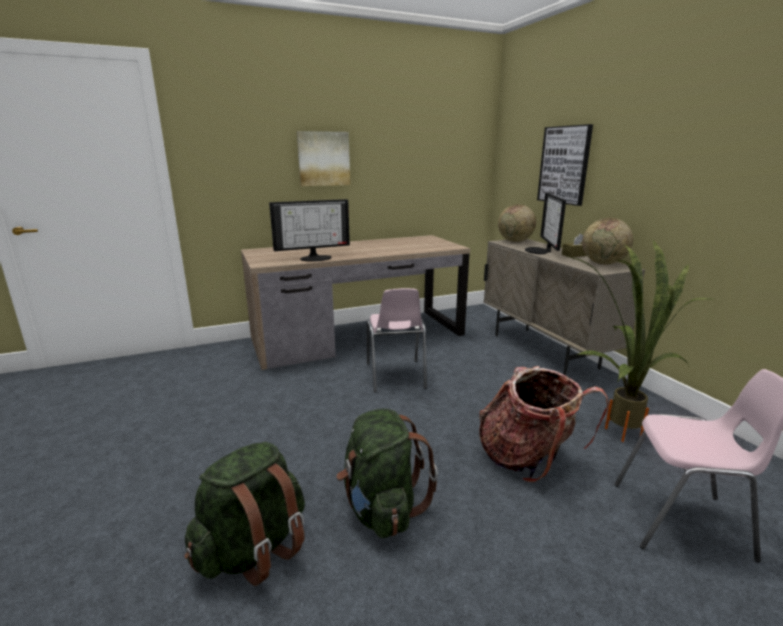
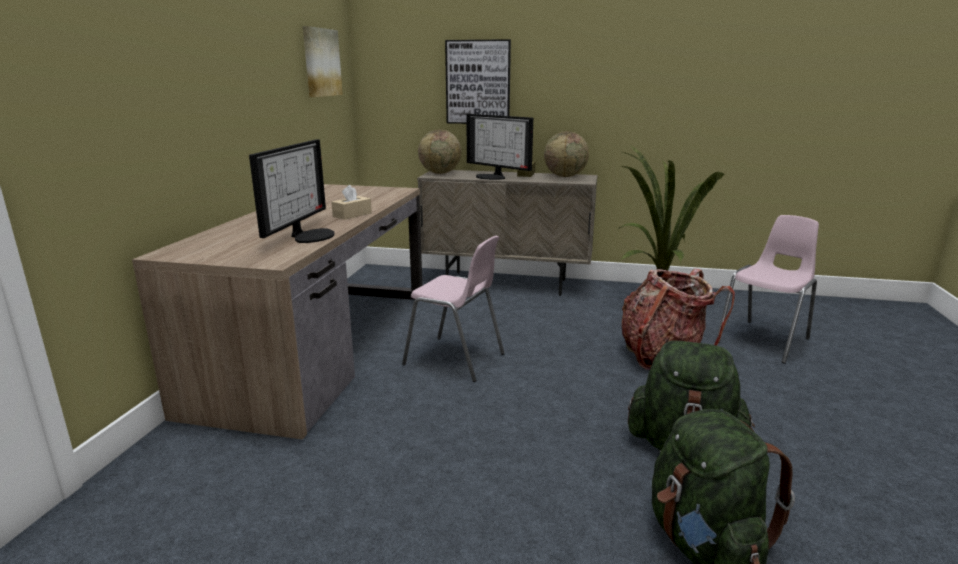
camera: 55 degrees left, 0 degrees up
picture [297,131,350,186] -> picture moved to [303,26,343,97]
none -> beige tissue box [331,185,372,220]

